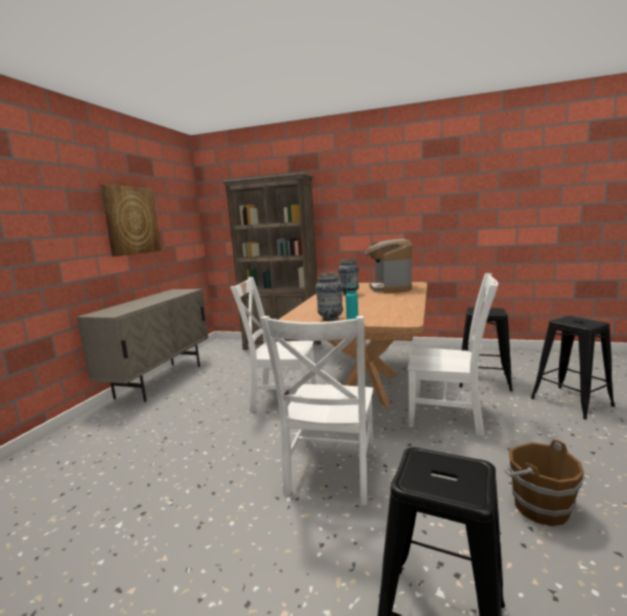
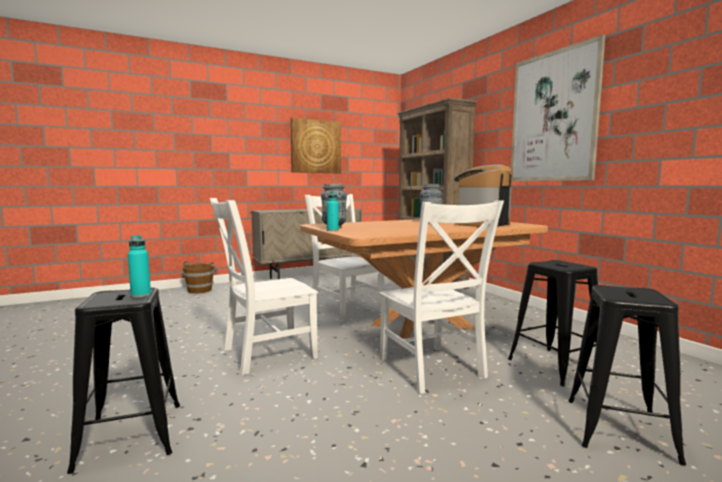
camera: 45 degrees right, 5 degrees down
brown bucket [504,439,584,526] -> brown bucket moved to [182,261,217,294]
none -> turquoise bottle [128,235,151,298]
none -> picture [511,34,605,181]

